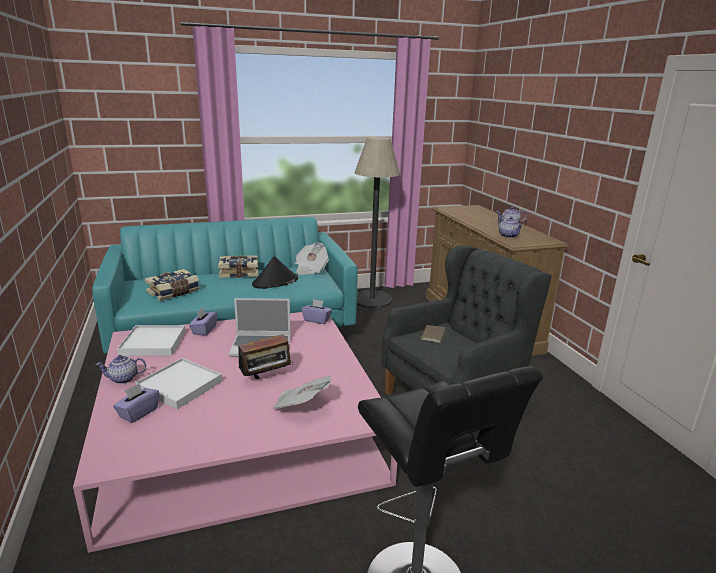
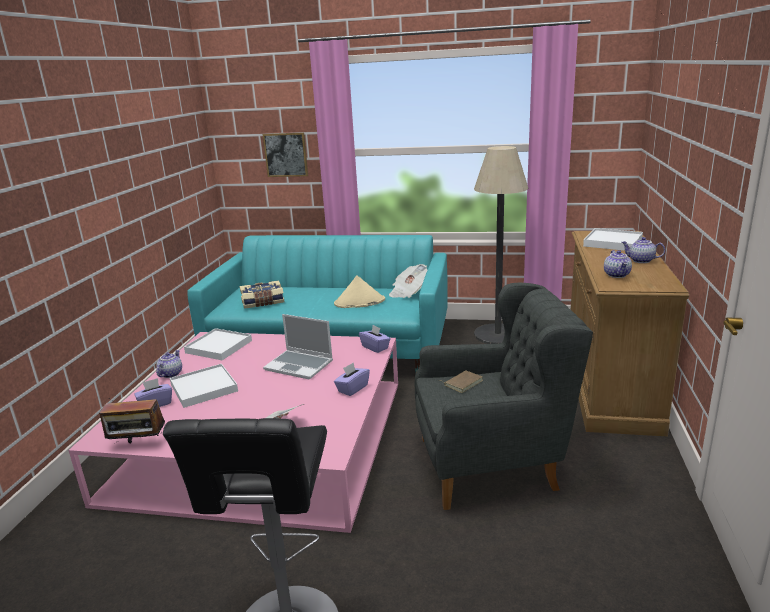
camera: 30 degrees right, 0 degrees up
teapot [96,355,146,384] -> teapot turned 90 degrees clockwise [156,350,182,378]
purple tissue box [189,308,218,336] -> purple tissue box moved to [334,363,370,396]
book [218,255,258,278] -> none
radio [238,334,293,379] -> radio moved to [99,399,165,443]
black hat [252,256,298,289] -> beige hat [334,275,385,308]
none -> picture [263,132,308,177]
none -> white tray [583,228,643,251]

